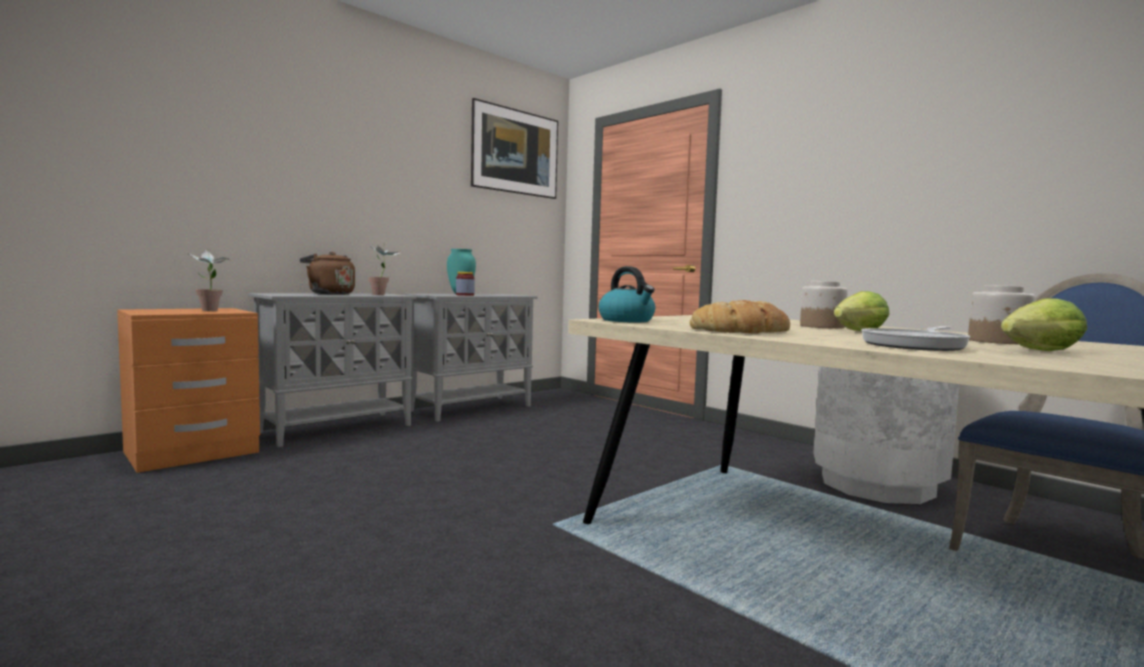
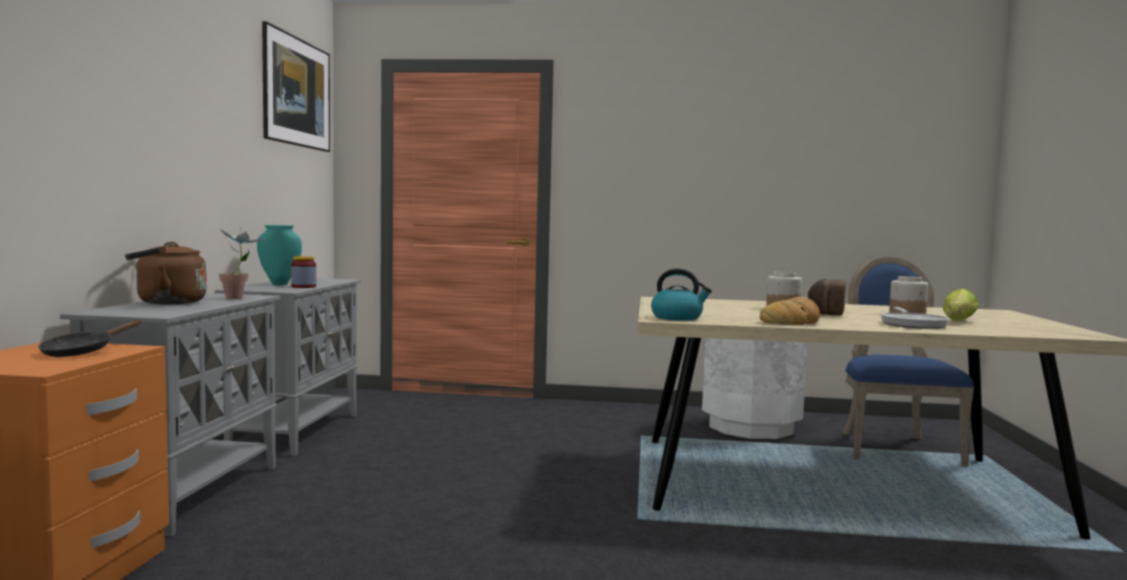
camera: 40 degrees left, 0 degrees up
potted plant [187,249,230,311] -> black frying pan [38,320,141,357]
lettuce [834,291,889,331] -> bread [808,279,846,316]

